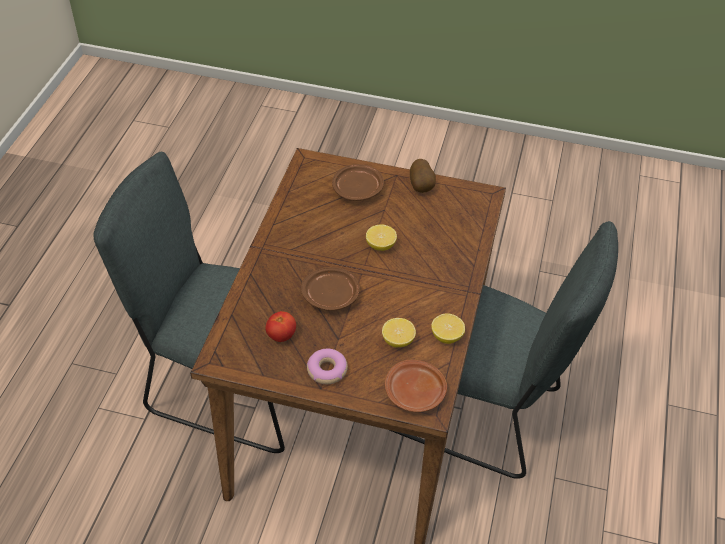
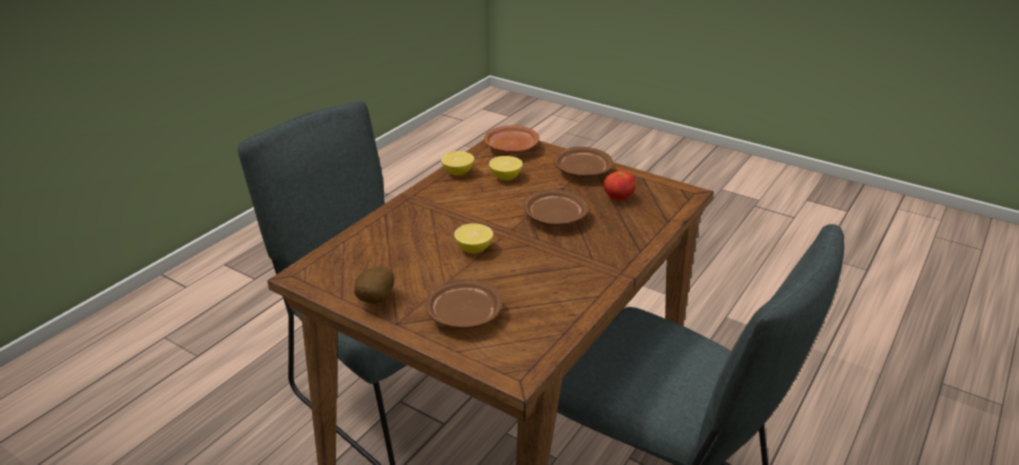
camera: 160 degrees left, 15 degrees down
donut [307,349,348,384] -> brown plate [554,147,613,178]

